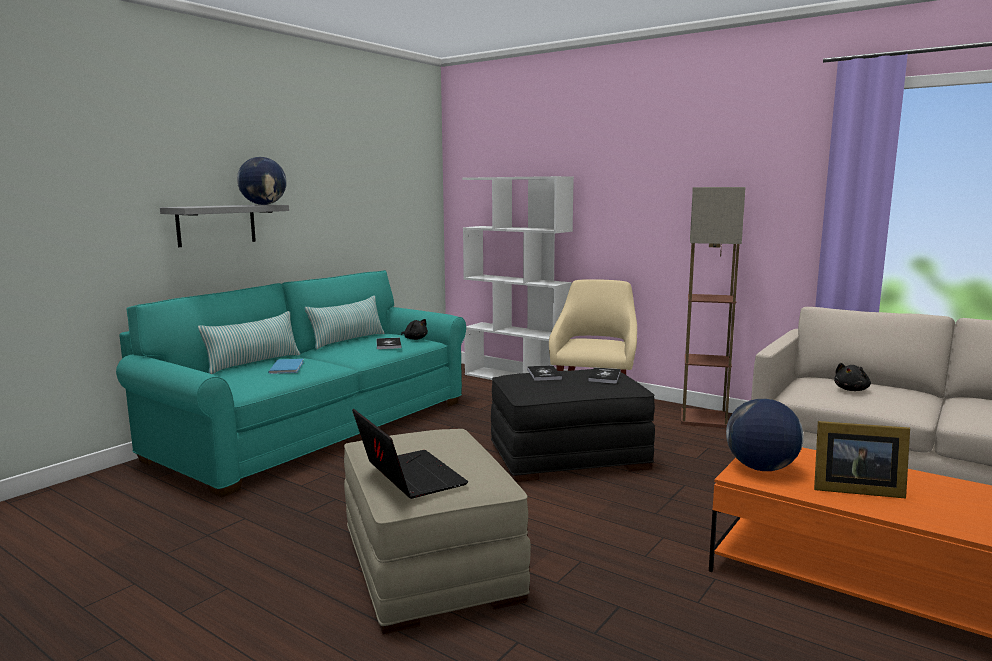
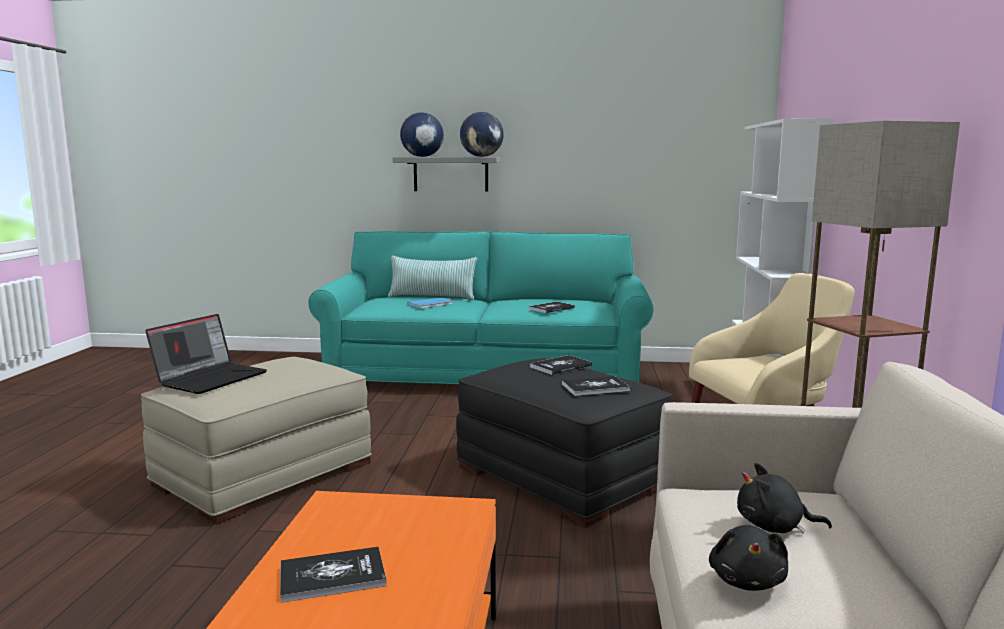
camera: 60 degrees right, 0 degrees up
pillow [304,296,385,349] -> none
black plush toy [401,319,428,340] -> black plush toy moved to [709,525,788,591]
globe [726,399,804,471] -> globe moved to [400,112,444,157]
picture frame [814,421,910,499] -> book [280,547,387,603]

